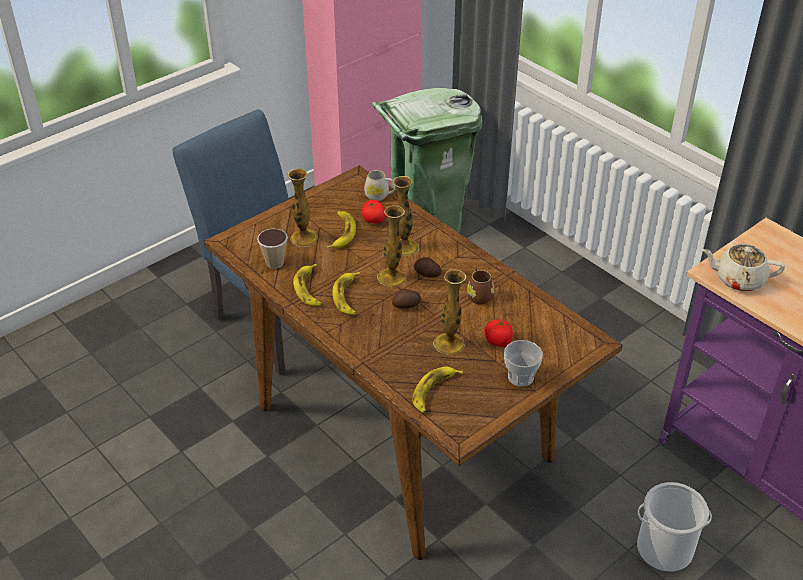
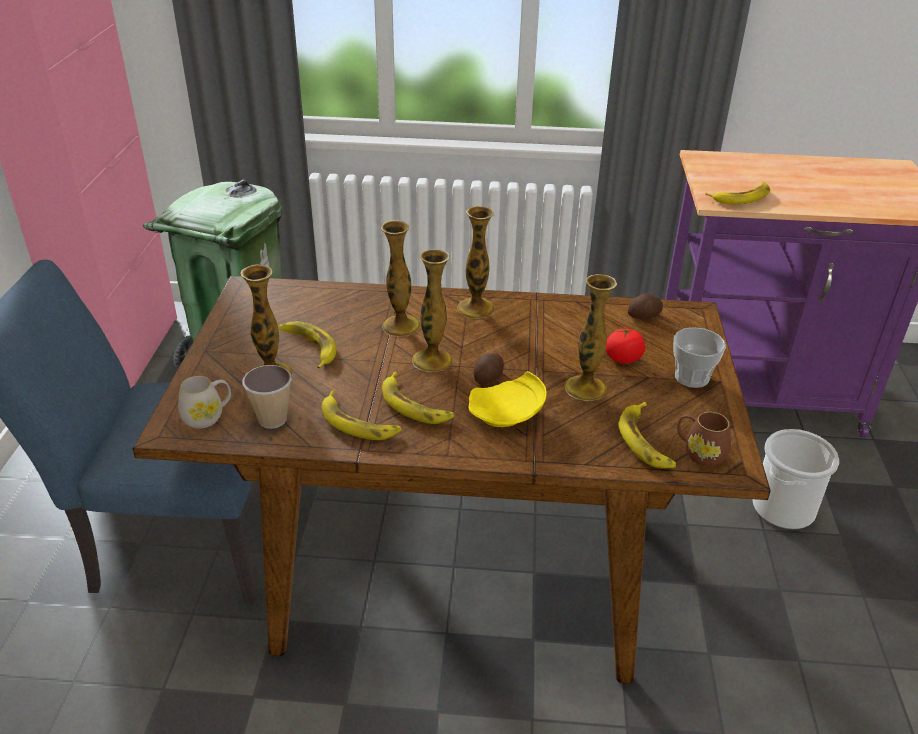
camera: 45 degrees left, 5 degrees down
tomato [362,200,385,223] -> none
white mug [364,170,395,201] -> white mug moved to [178,376,231,429]
potato [414,257,442,278] -> potato moved to [628,294,663,319]
brown mug [467,268,494,305] -> brown mug moved to [677,412,731,467]
beige teapot [702,244,785,291] -> banana [705,182,770,205]
none -> vase [457,206,495,319]
none -> yellow plate [468,371,547,427]

